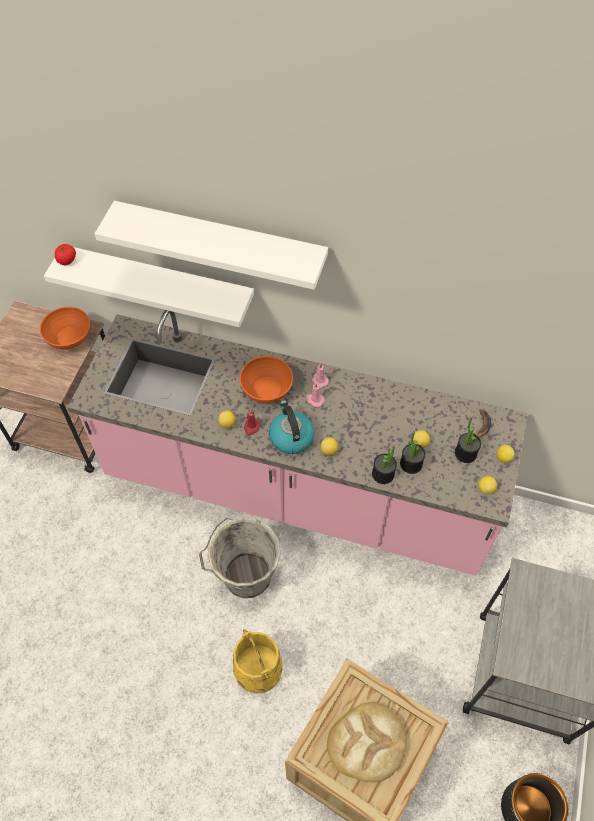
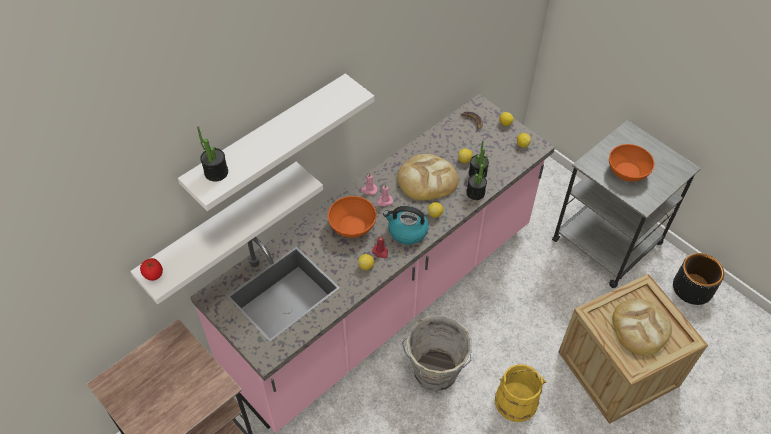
camera: 60 degrees left, 5 degrees down
orange bowl [40,307,90,350] -> orange bowl moved to [609,144,655,182]
potted plant [455,416,481,463] -> potted plant moved to [197,126,228,182]
none -> bread [397,154,459,200]

